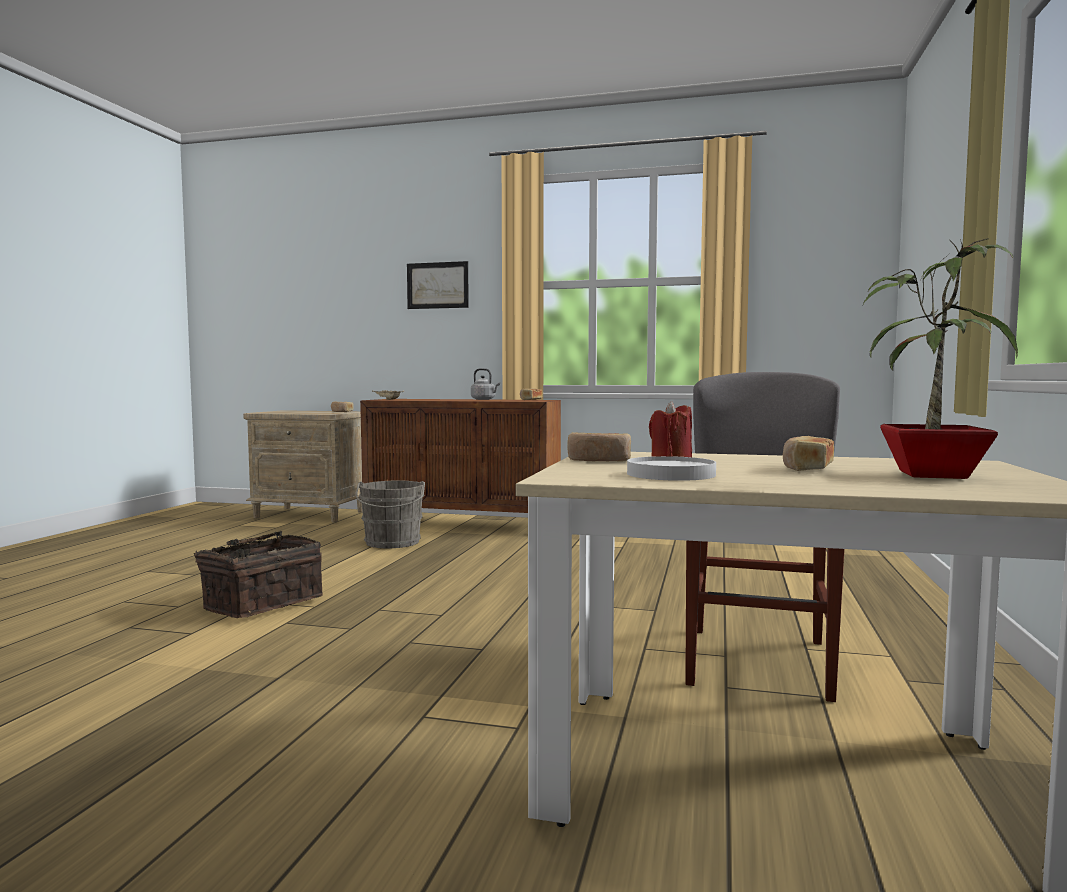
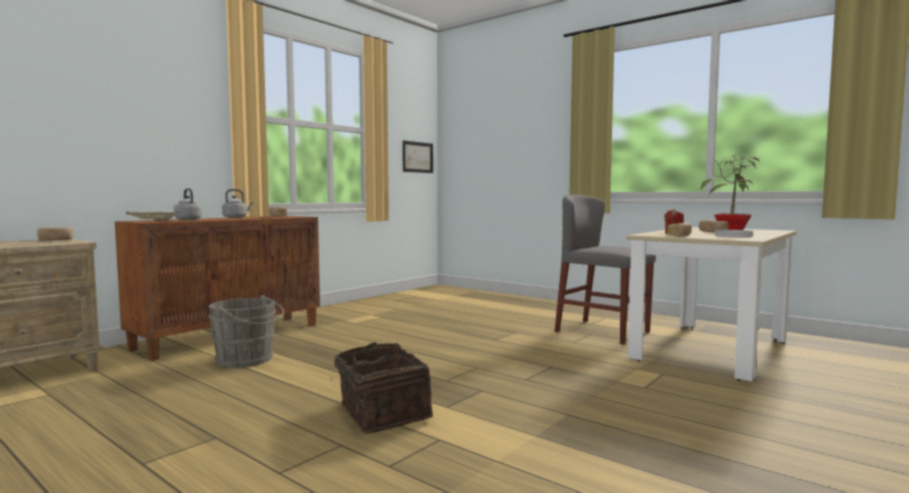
camera: 65 degrees left, 0 degrees up
picture [407,261,469,309] -> picture moved to [403,140,433,173]
none -> grey kettle [174,188,202,220]

